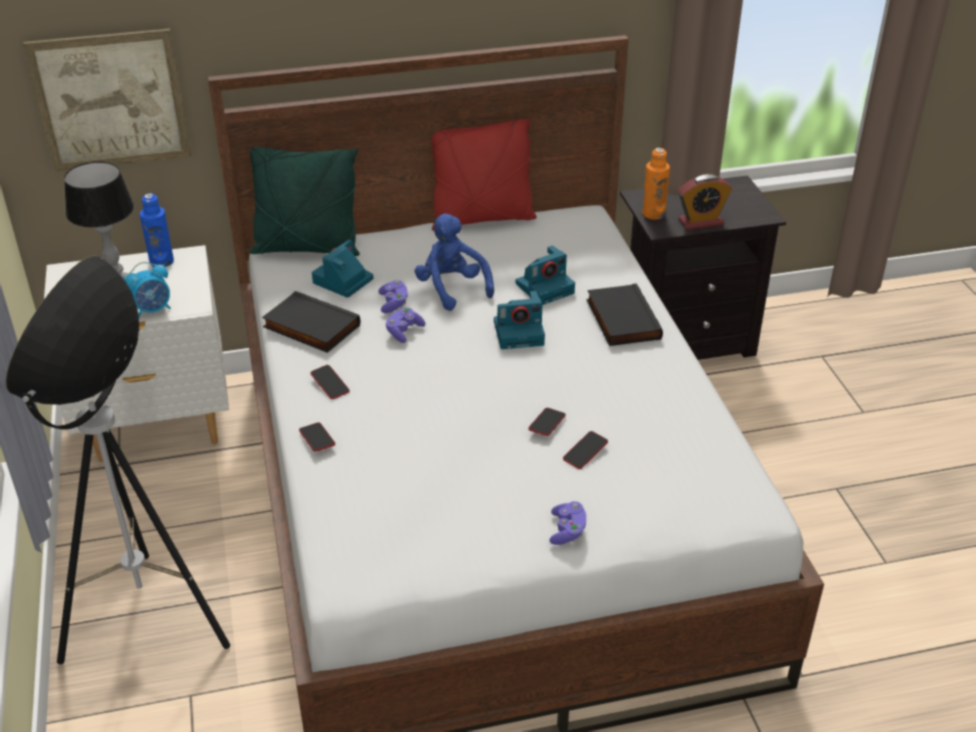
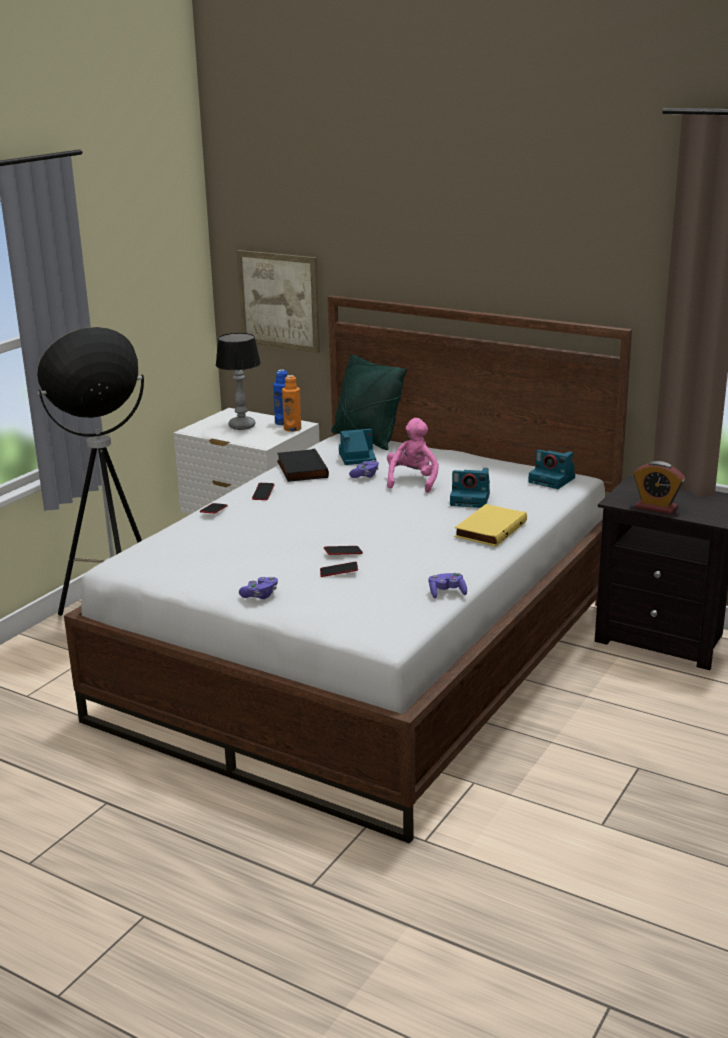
camera: 45 degrees right, 15 degrees down
alarm clock [123,262,171,318] -> none
purple game controller [386,307,425,343] -> purple game controller moved to [428,573,467,598]
blue plush toy [414,213,494,311] -> pink plush toy [387,418,439,493]
red pillow [431,119,537,231] -> none
camera [494,291,545,349] -> camera moved to [528,450,575,489]
black book [586,283,663,346] -> yellow book [454,504,527,547]
orange bottle [642,148,670,220] -> orange bottle moved to [282,375,301,432]

